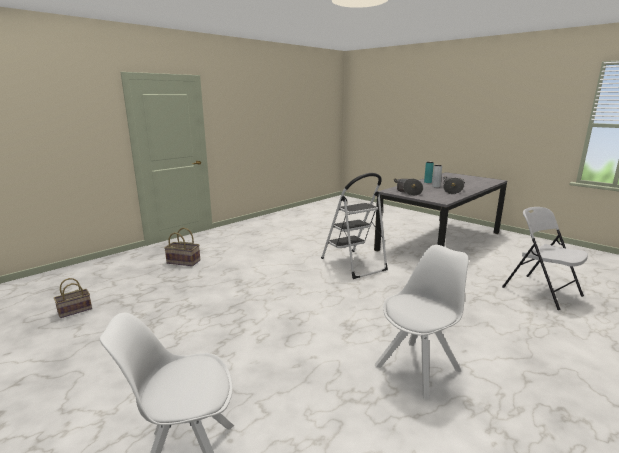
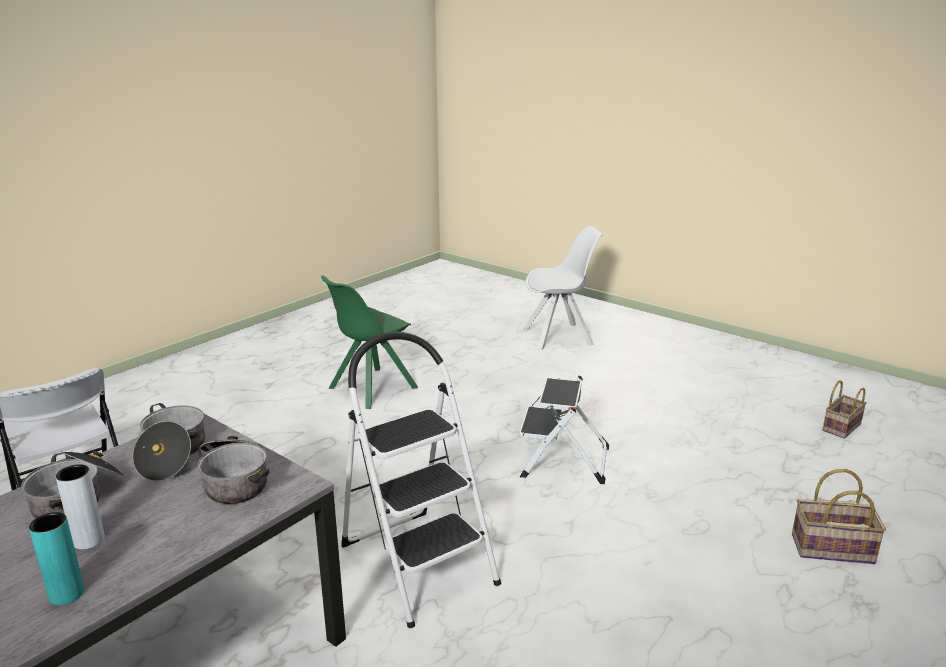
camera: 175 degrees right, 5 degrees up
white chair [375,245,468,399] -> green chair [321,276,418,409]
none -> cooking pot [133,403,205,481]
none -> step ladder [519,376,609,485]

